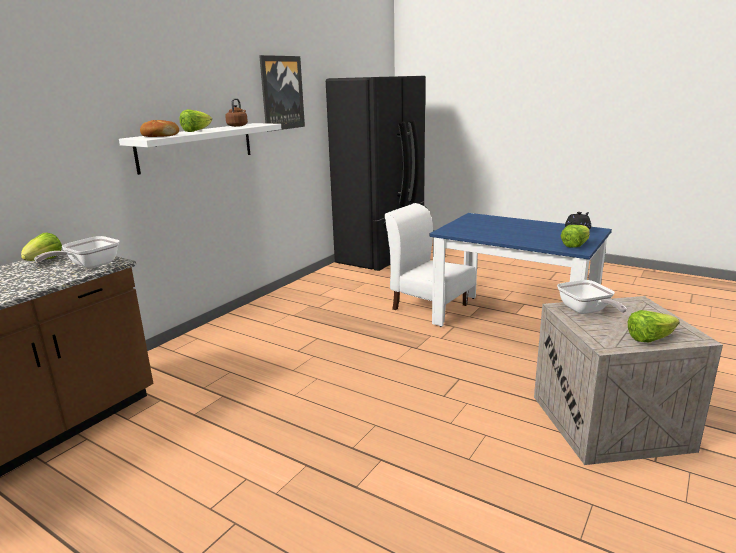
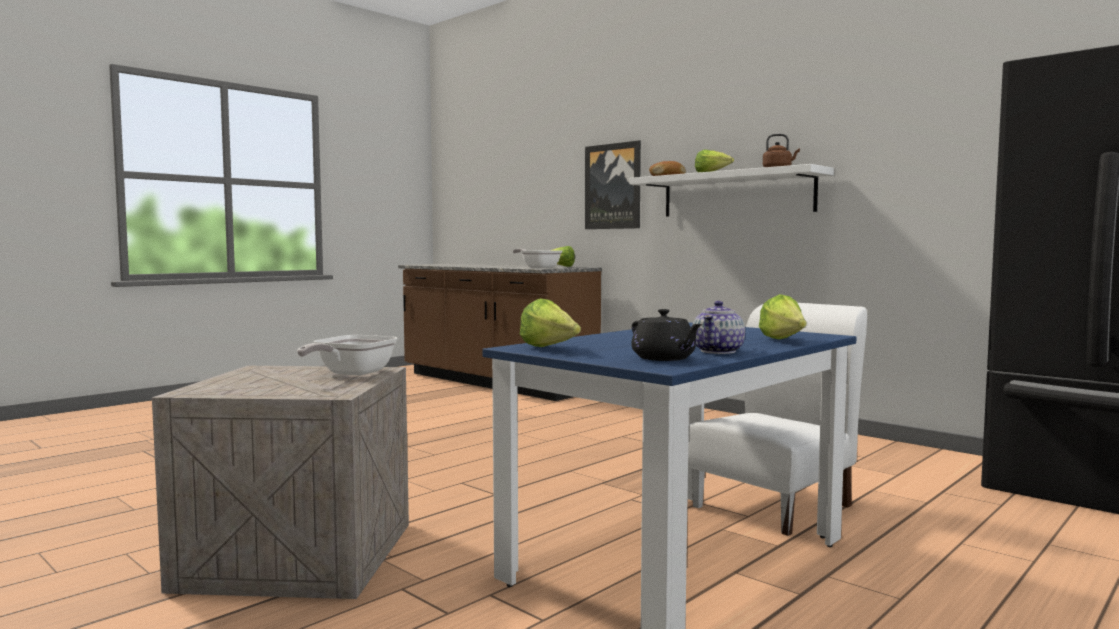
camera: 100 degrees right, 15 degrees down
picture [259,55,305,132] -> picture moved to [585,141,641,229]
frying pan [557,280,627,314] -> frying pan turned 60 degrees counterclockwise [297,335,397,376]
lettuce [628,310,680,342] -> lettuce moved to [759,294,807,339]
none -> teapot [693,301,745,354]

